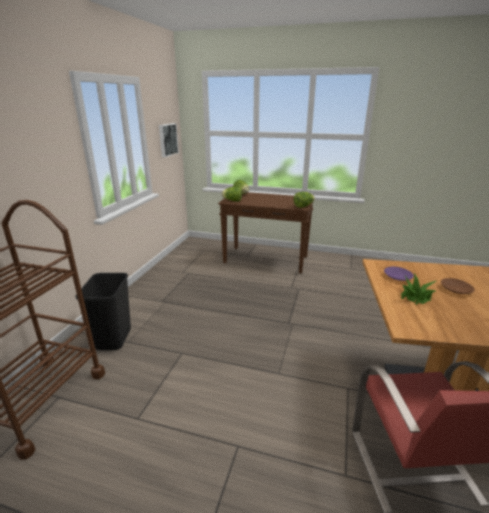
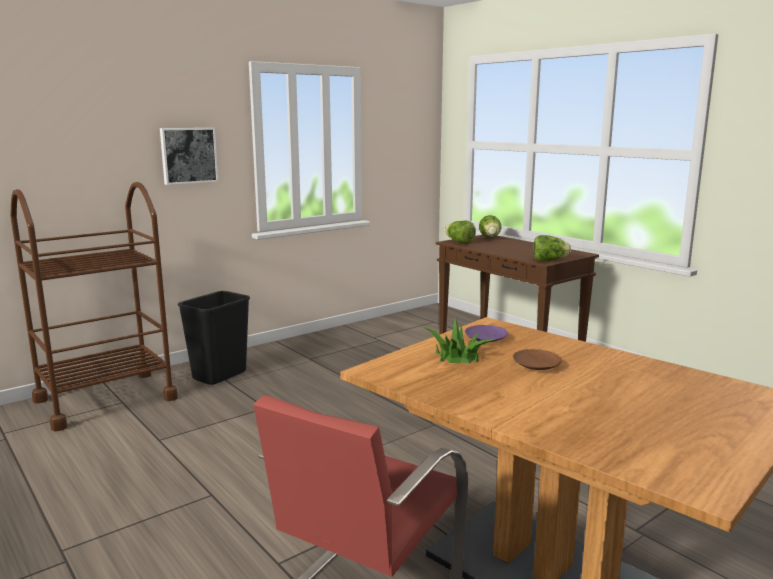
camera: 35 degrees right, 10 degrees down
picture [159,123,179,158] -> picture moved to [160,128,218,185]

